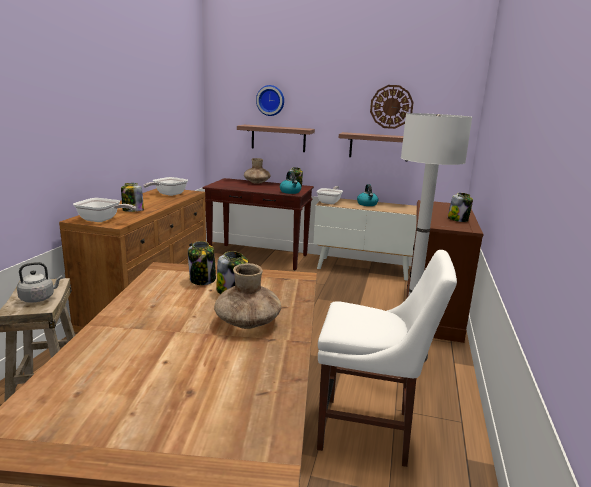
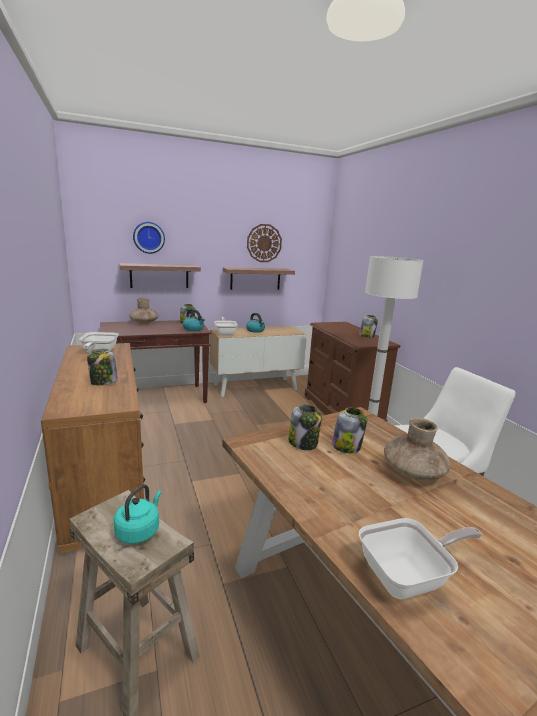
camera: 35 degrees left, 0 degrees up
grey kettle [17,262,63,303] -> turquoise kettle [113,484,162,544]
frying pan [73,198,136,222] -> frying pan moved to [359,518,483,599]

